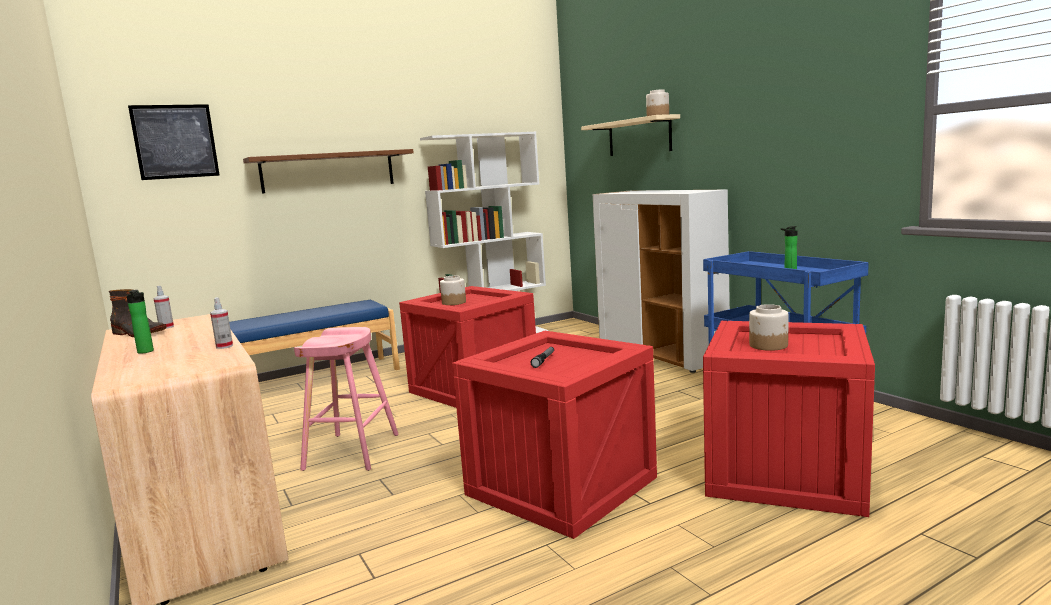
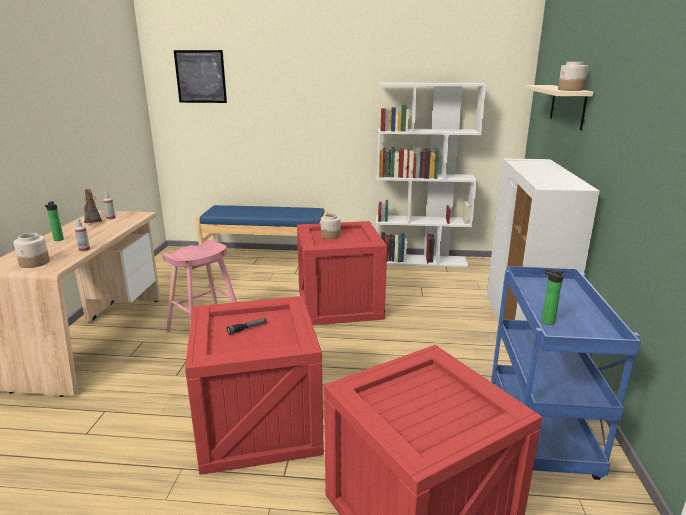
camera: 35 degrees right, 10 degrees up
brown shelf [243,149,414,193] -> none
jar [749,304,789,351] -> jar moved to [14,233,50,268]

